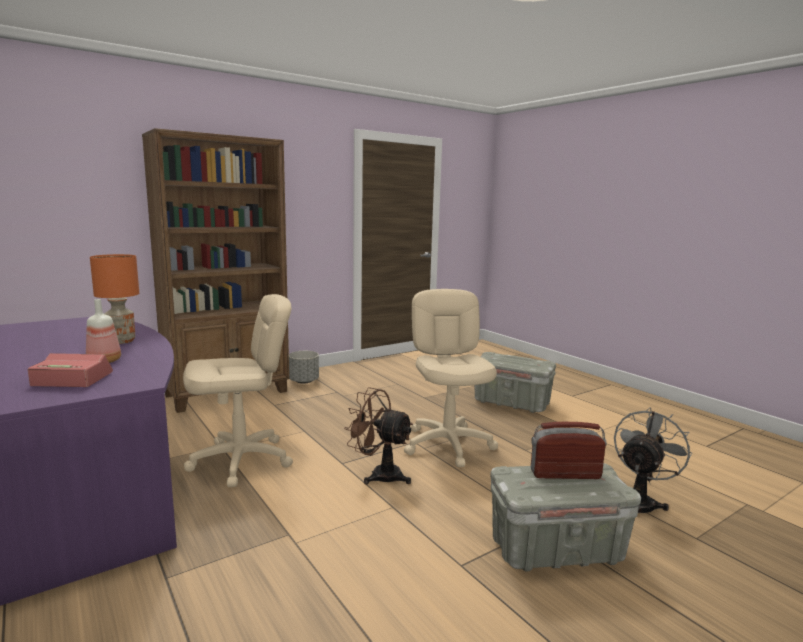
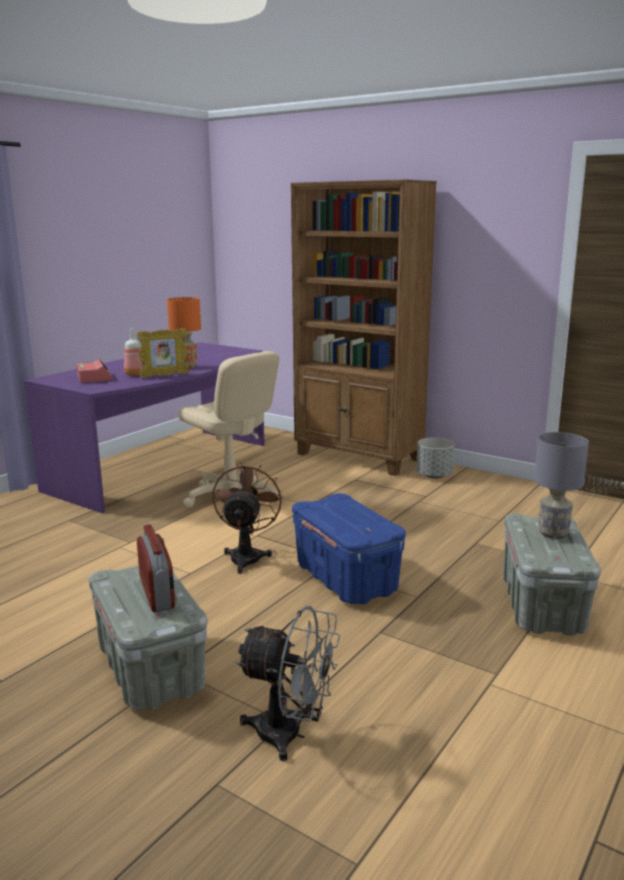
camera: 70 degrees right, 5 degrees up
beige office chair [404,289,498,467] -> blue storage box [292,493,406,604]
none -> picture frame [137,328,189,378]
none -> grey table lamp [534,432,589,539]

